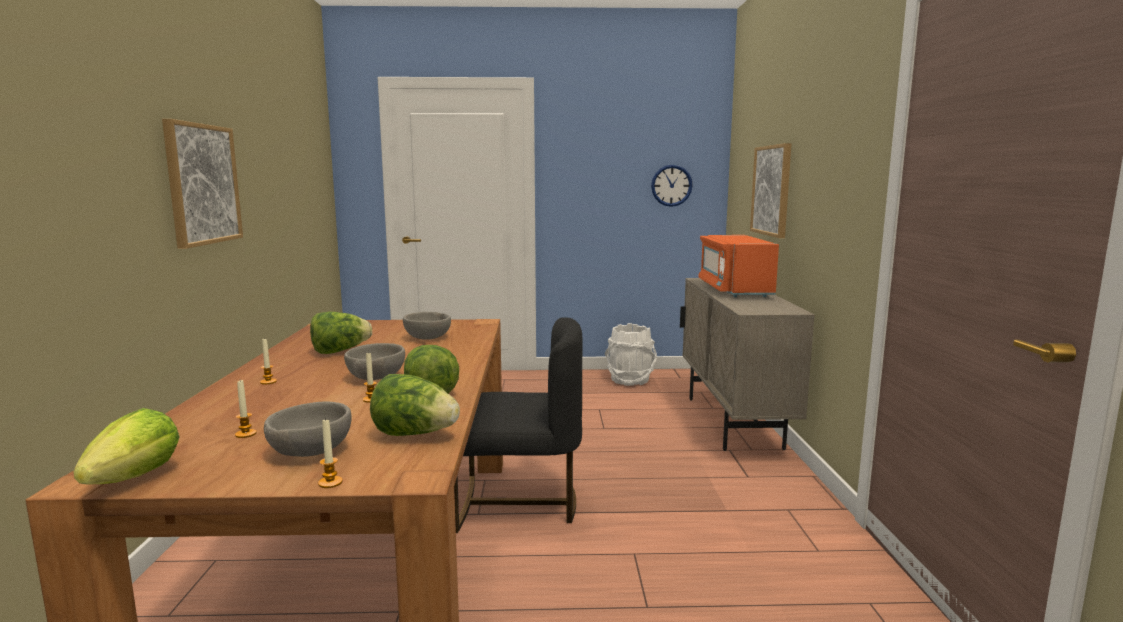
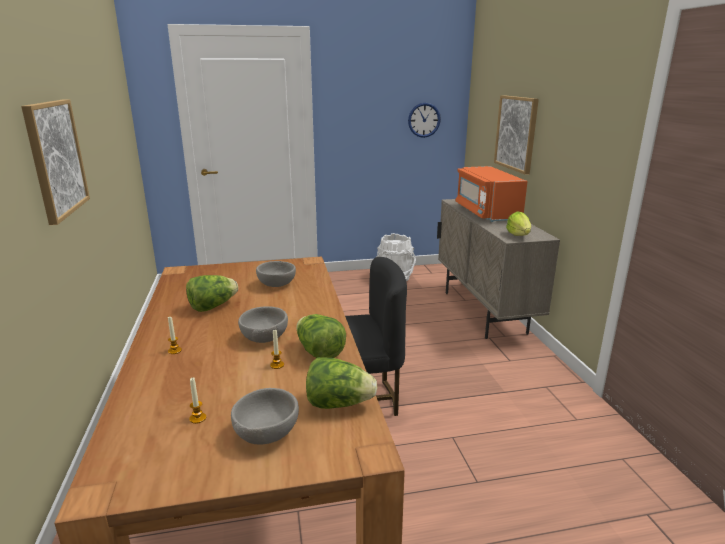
camera: 10 degrees left, 10 degrees up
lettuce [73,408,180,485] -> lettuce moved to [506,211,531,236]
candle [318,418,343,488] -> none

